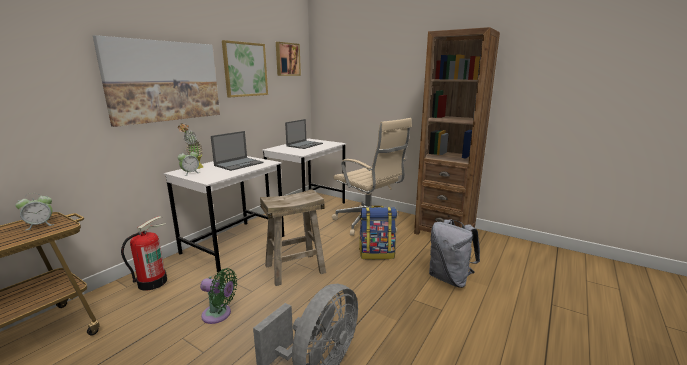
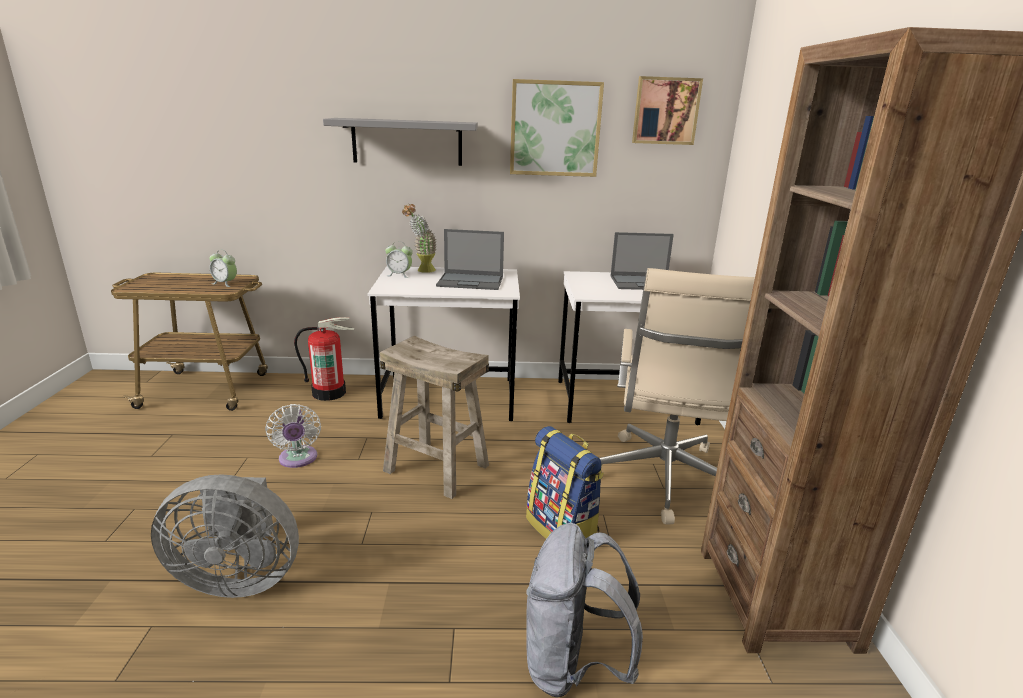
camera: 55 degrees right, 5 degrees up
picture [93,35,220,127] -> grey shelf [323,118,478,166]
green fan [200,268,237,324] -> white fan [265,404,321,468]

